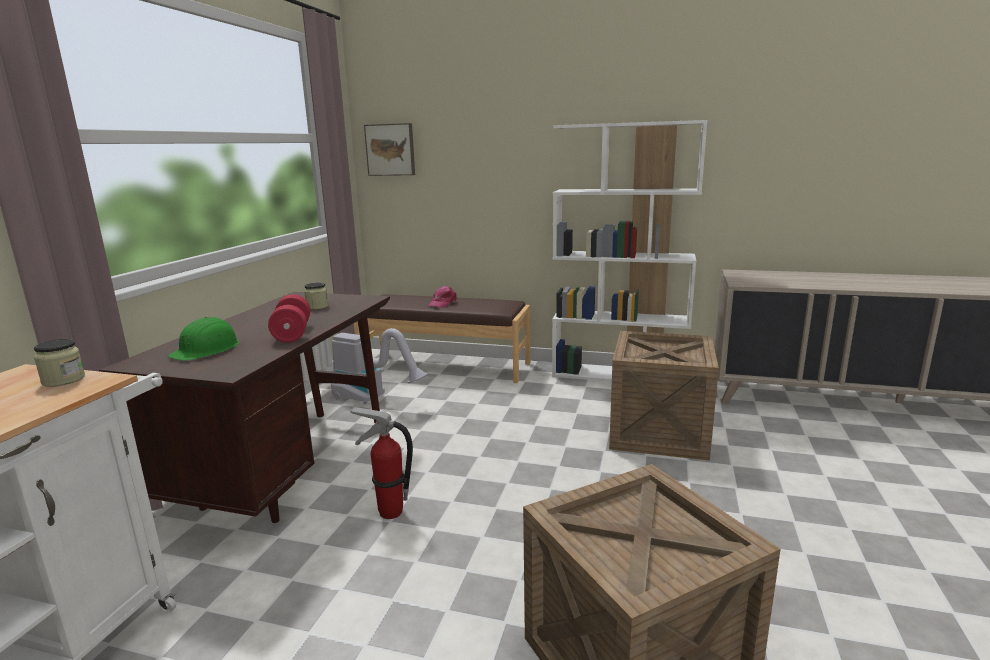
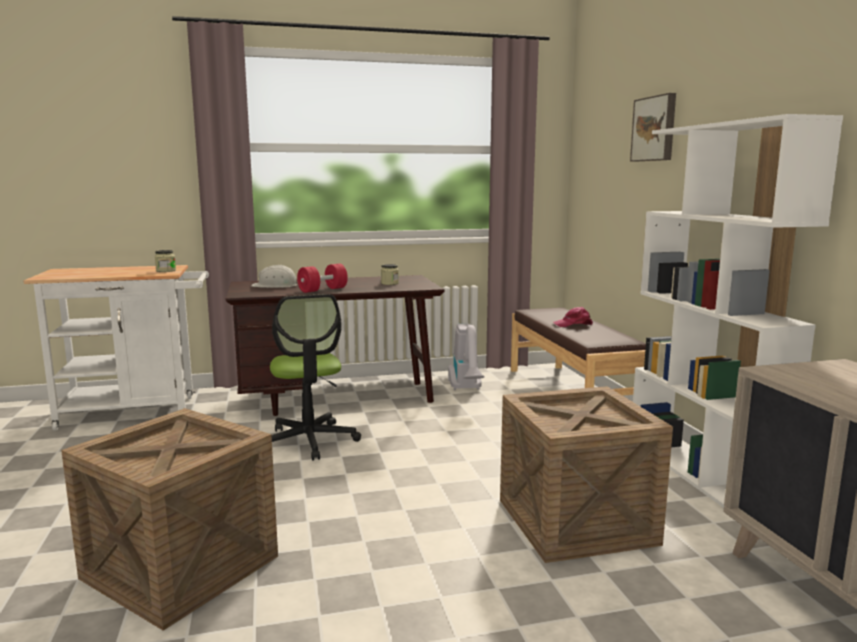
camera: 60 degrees right, 5 degrees down
green hard hat [168,317,239,361] -> white hard hat [251,265,298,288]
fire extinguisher [350,406,413,519] -> office chair [270,294,361,460]
picture [364,123,415,176] -> picture moved to [630,93,676,161]

